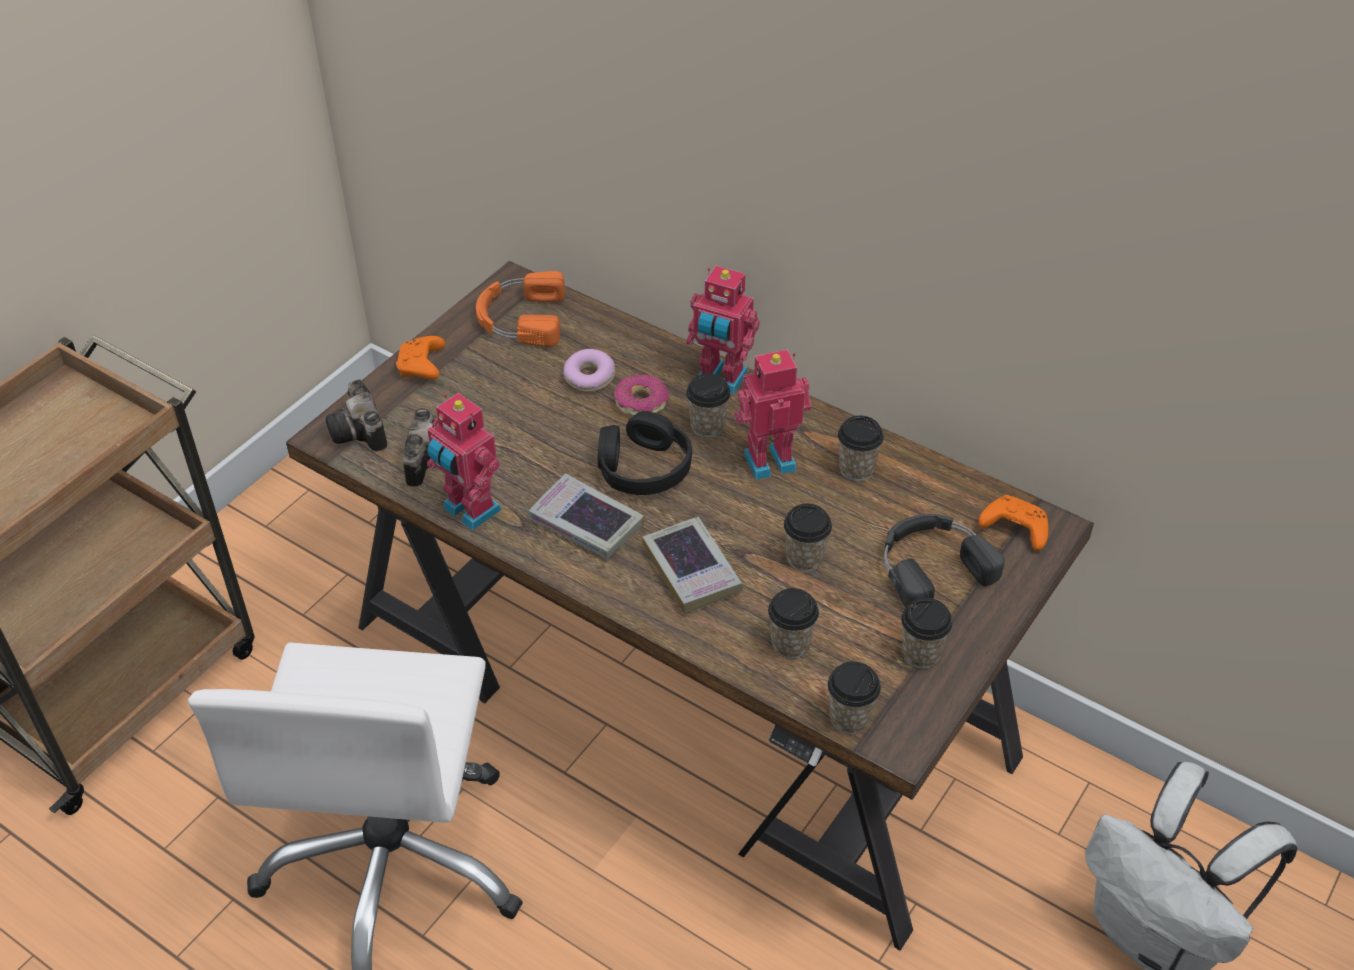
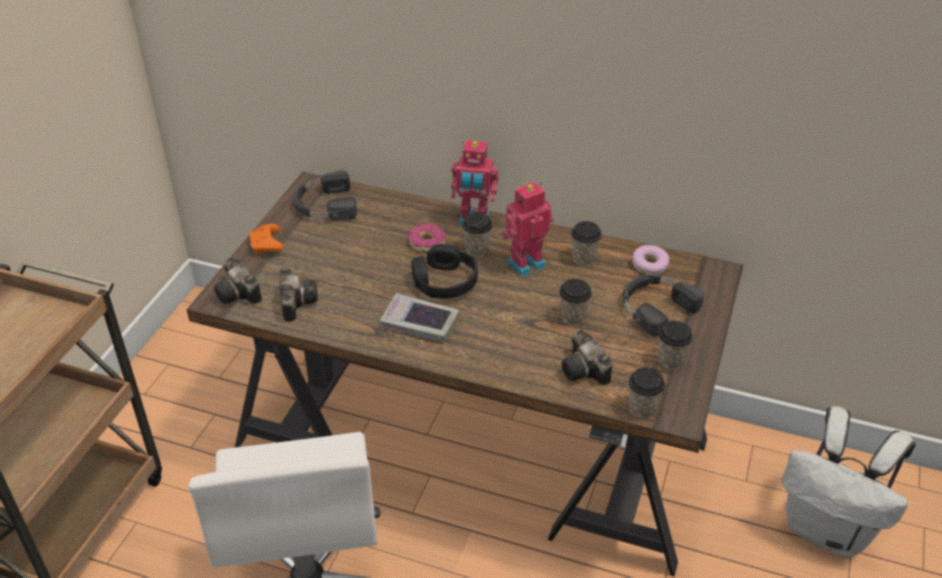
camera: 15 degrees left, 5 degrees down
toy robot [427,393,502,531] -> none
orange headphones [476,271,565,347] -> black headphones [293,170,357,220]
donut [563,349,615,392] -> donut moved to [632,245,669,274]
book [642,517,743,614] -> none
cup [768,588,819,659] -> camera [561,330,612,385]
orange game controller [978,495,1048,551] -> none

